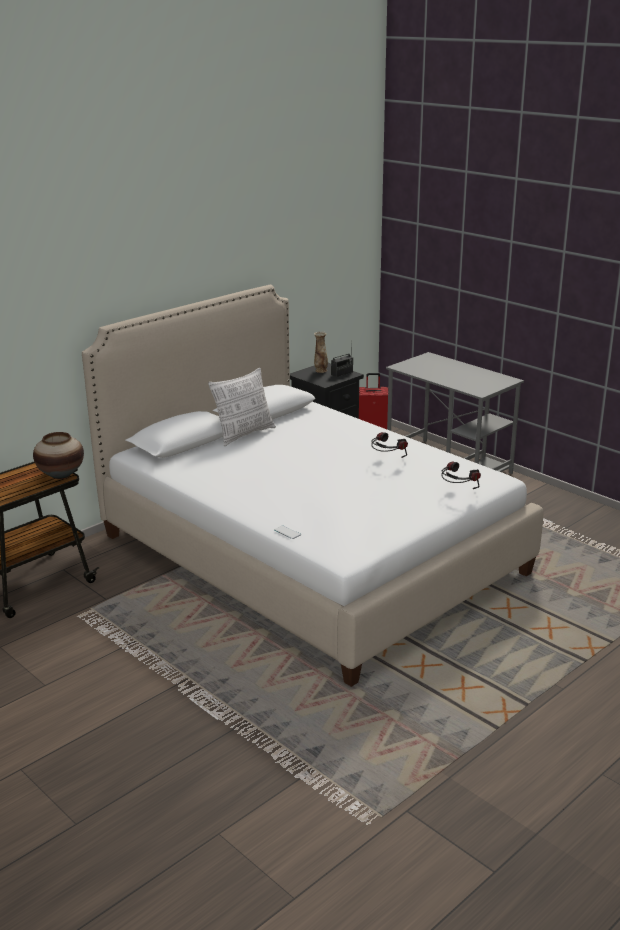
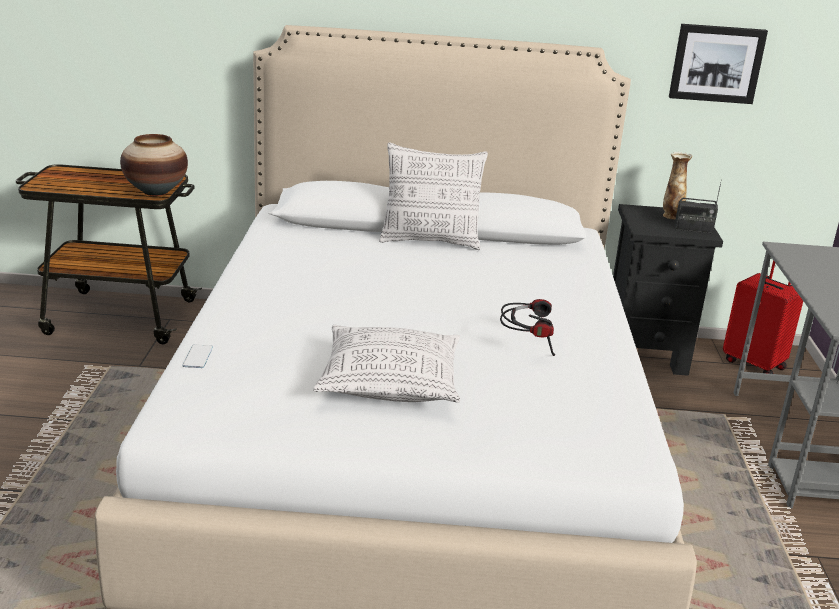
camera: 45 degrees right, 0 degrees up
headphones [441,462,481,489] -> none
none -> pillow [313,325,460,403]
none -> picture [669,24,768,104]

